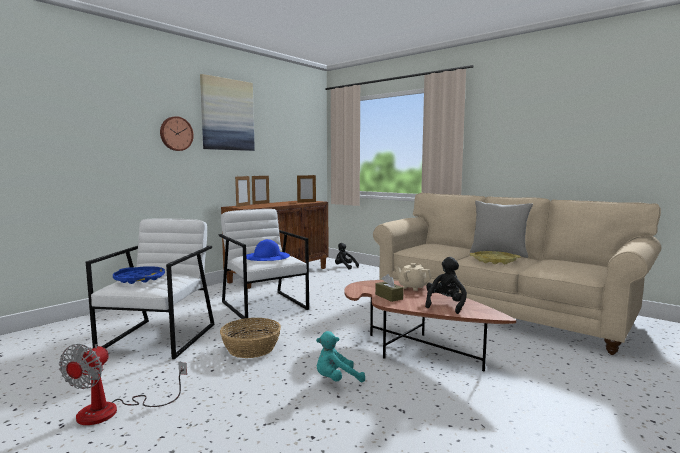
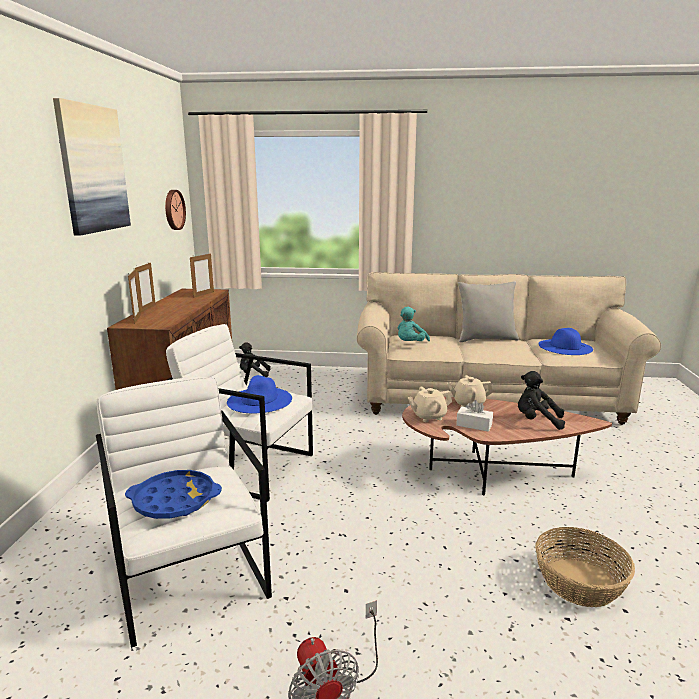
camera: 35 degrees left, 10 degrees up
wall clock [160,116,194,151] -> wall clock moved to [165,190,186,230]
basket [220,318,281,358] -> basket moved to [535,527,635,607]
turquoise plush toy [316,331,365,382] -> turquoise plush toy moved to [398,307,430,341]
brown tissue box [375,274,404,302] -> white tissue box [456,400,493,432]
black plush toy [425,257,467,314] -> black plush toy turned 60 degrees counterclockwise [518,371,565,430]
yellow tray [470,251,520,264] -> none
none -> beige teapot [408,387,452,422]
none -> blue hat [538,328,593,355]

